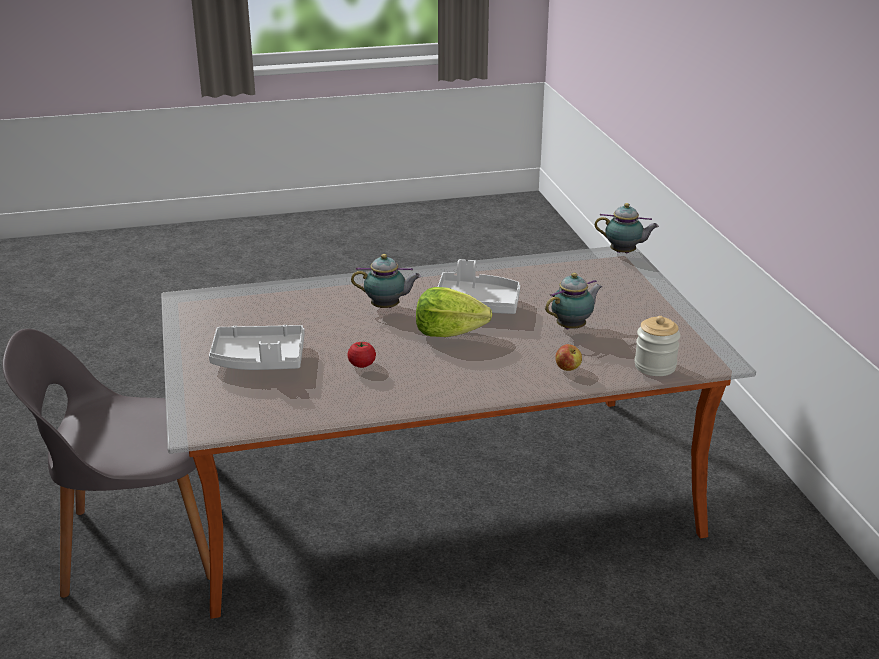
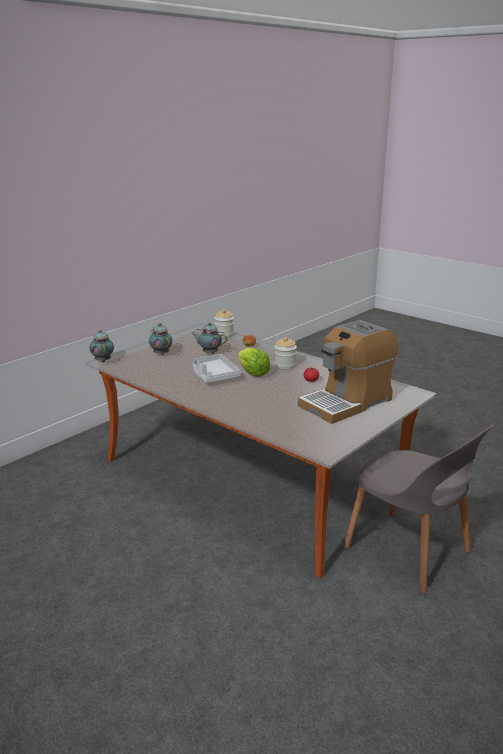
camera: 125 degrees left, 5 degrees down
grey tray [209,325,305,370] -> coffee machine [298,320,399,424]
teapot [351,254,421,308] -> teapot moved to [149,323,172,355]
none -> jar [274,337,297,369]

